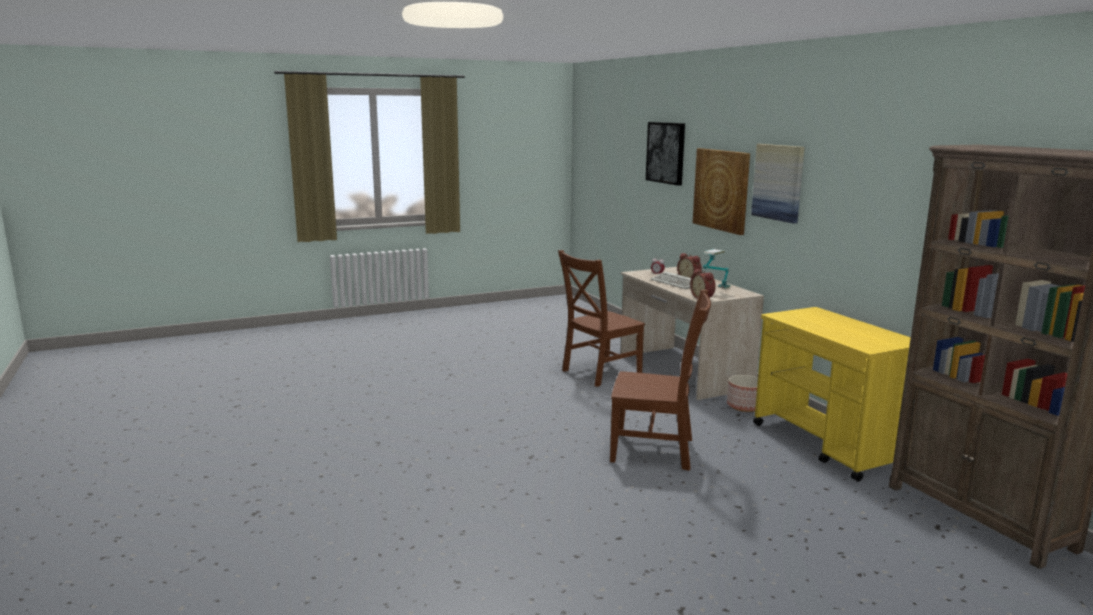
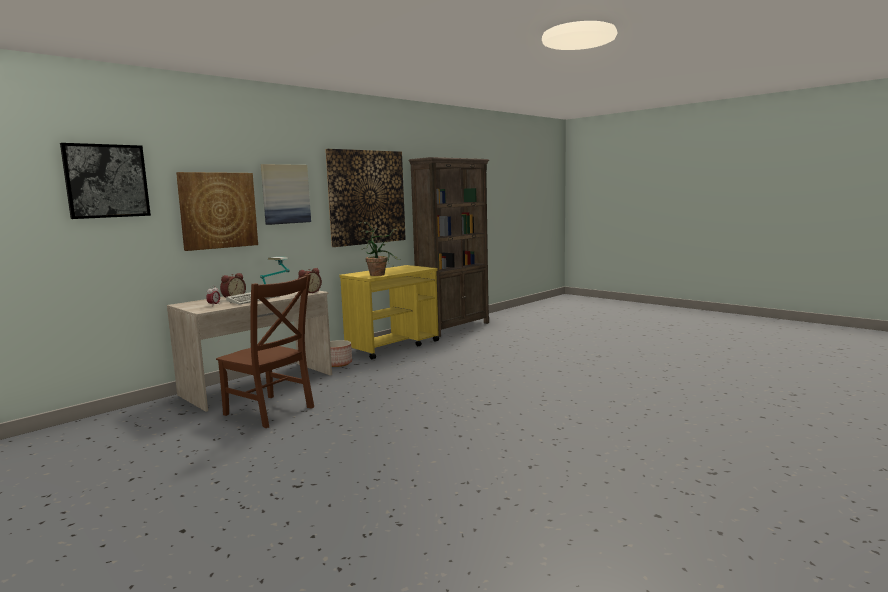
camera: 110 degrees left, 5 degrees down
brown chair [610,290,711,471] -> none
none -> picture [325,149,406,247]
none -> potted plant [359,222,400,276]

